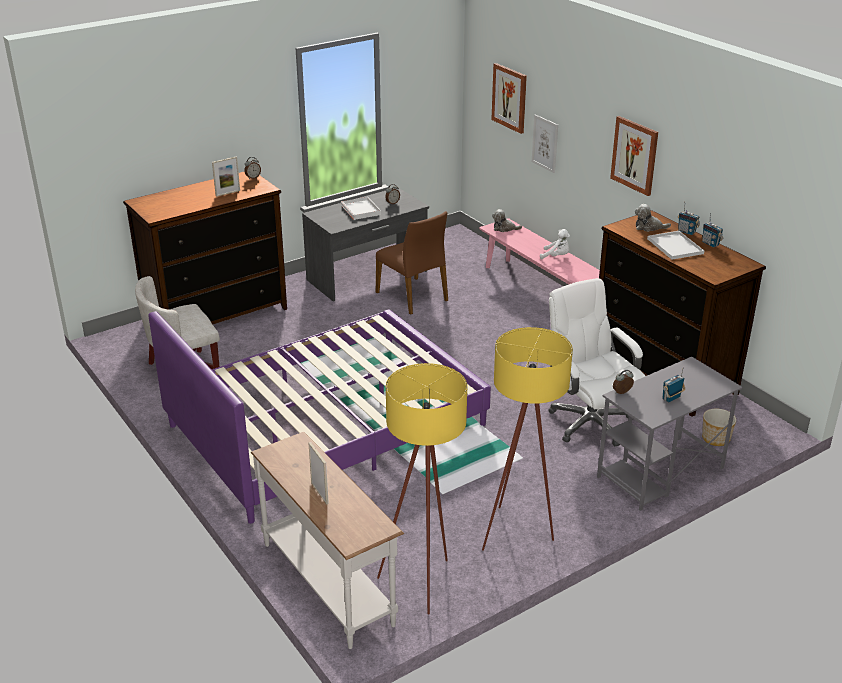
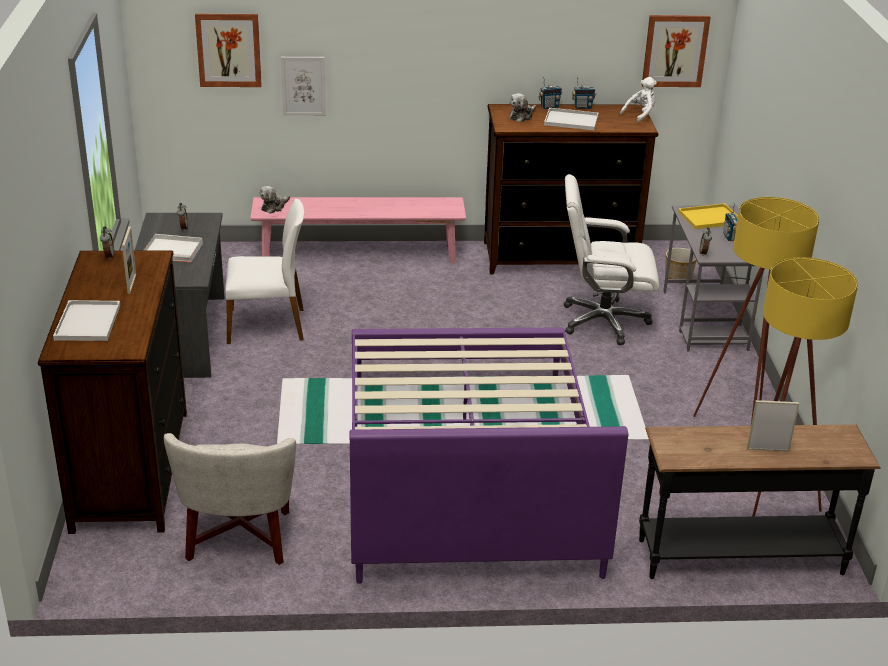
camera: 60 degrees left, 0 degrees up
white console table [251,432,404,649] -> black console table [639,424,881,579]
brown chair [376,211,448,315] -> white chair [225,198,304,344]
white plush toy [540,229,570,259] -> white plush toy moved to [620,77,657,123]
picture [610,116,658,196] -> picture moved to [642,15,711,87]
none -> white tray [53,300,120,341]
none -> yellow tray [678,203,738,229]

